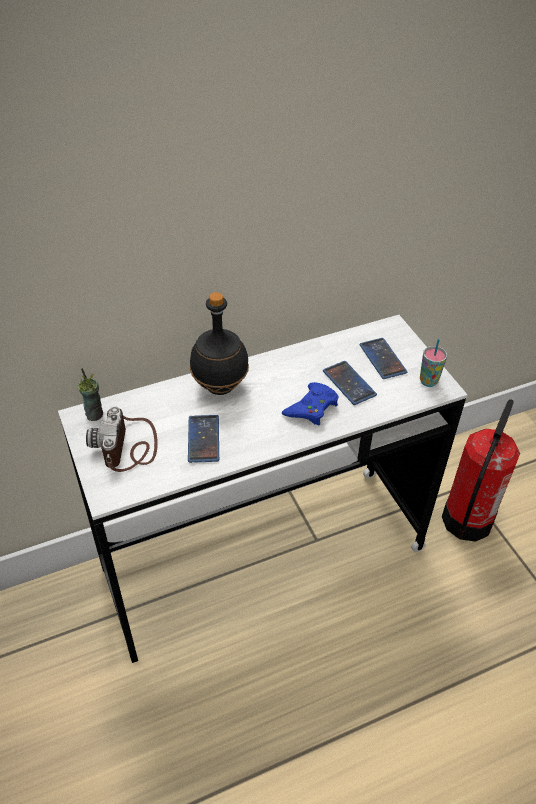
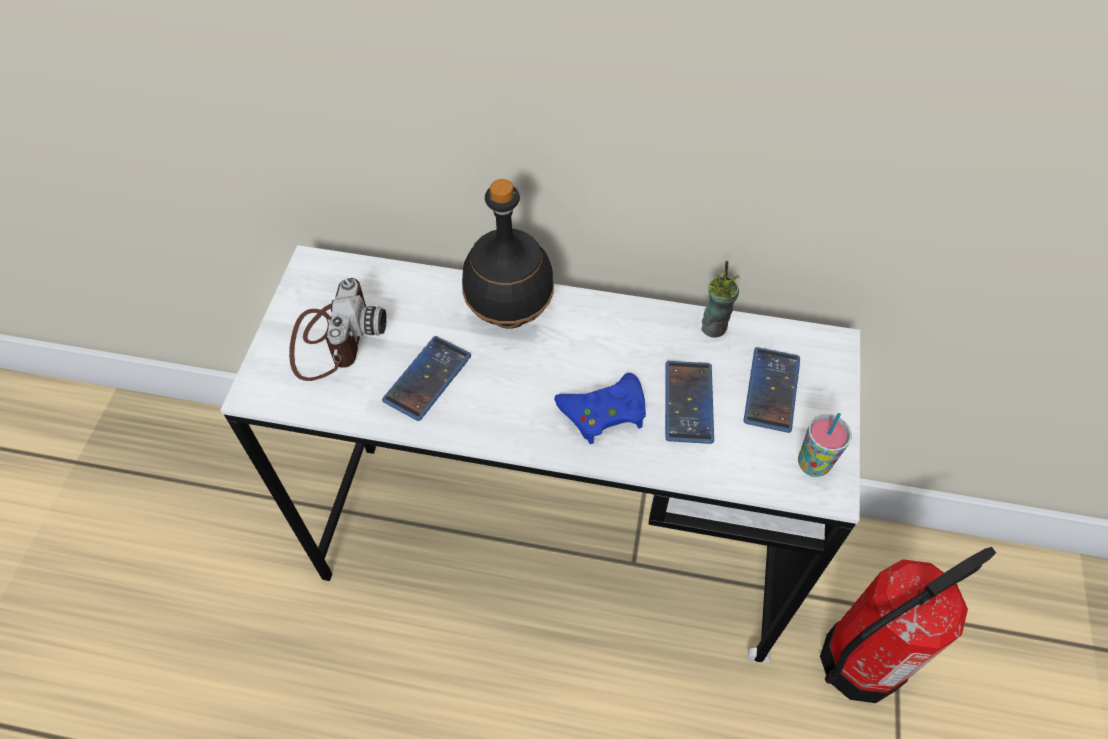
camera: 35 degrees right, 10 degrees up
cup [78,368,103,421] -> cup moved to [701,261,740,338]
camera [86,407,158,472] -> camera turned 150 degrees clockwise [289,278,387,381]

